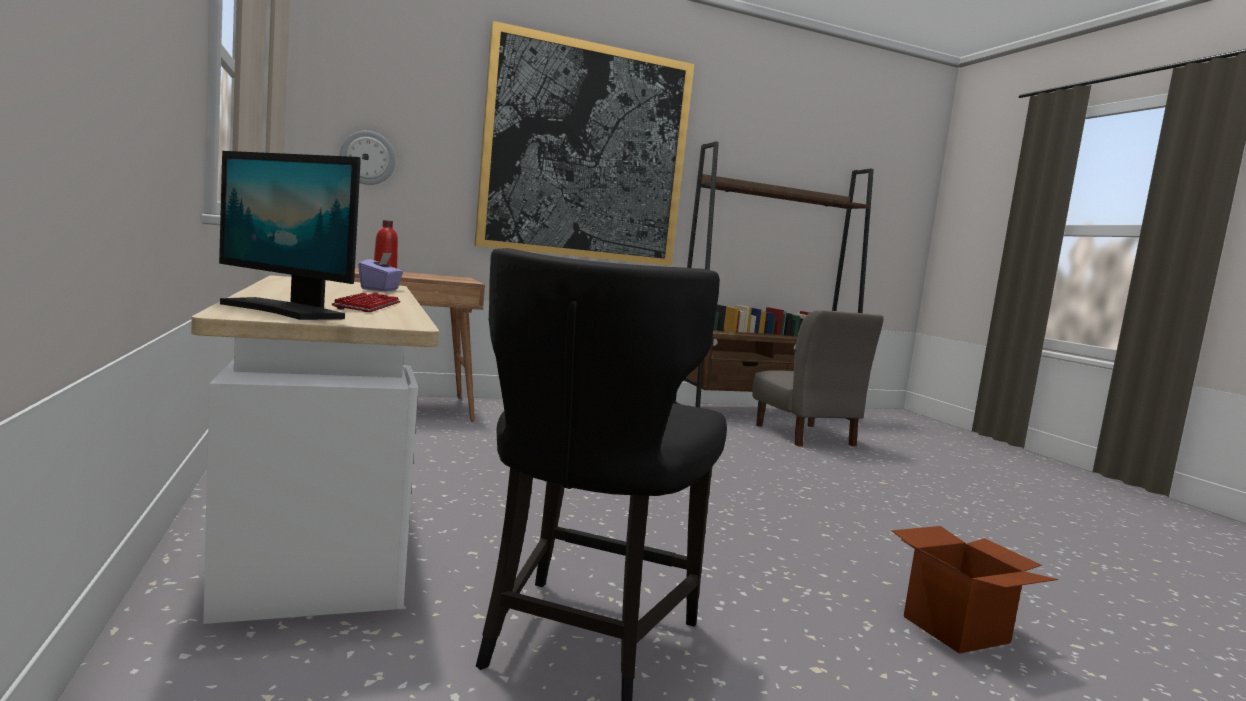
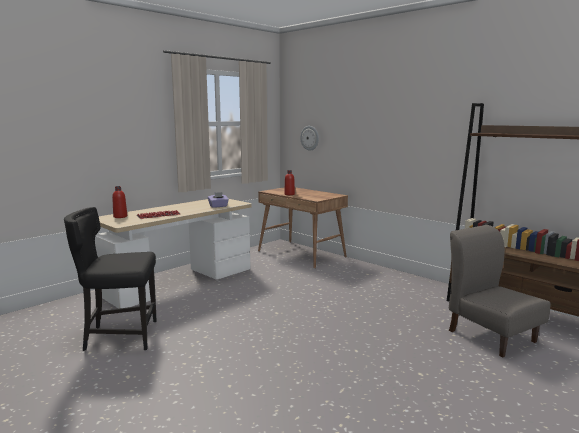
camera: 65 degrees right, 5 degrees up
monitor [219,151,361,320] -> red bottle [112,186,127,218]
picture [474,21,694,266] -> none
grey chair [752,310,884,446] -> grey chair turned 105 degrees clockwise [449,225,550,357]
cardboard box [891,526,1058,654] -> none

